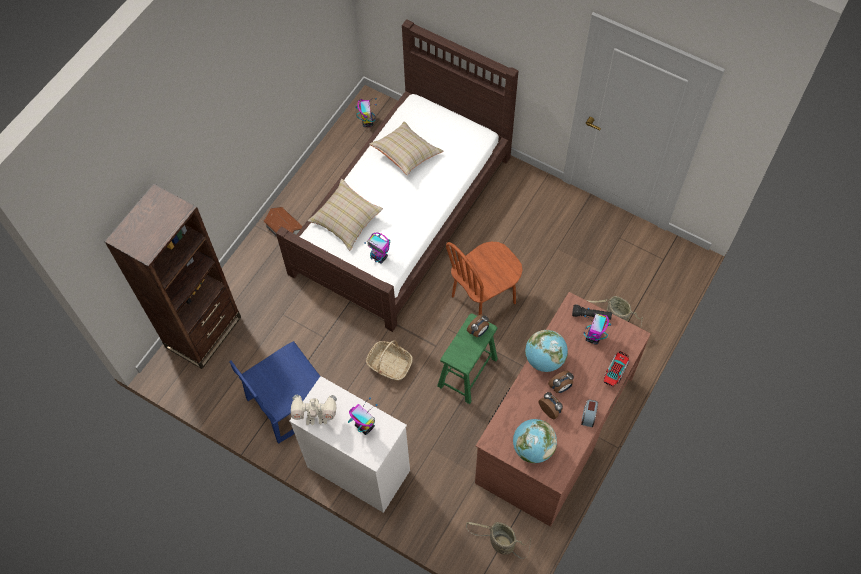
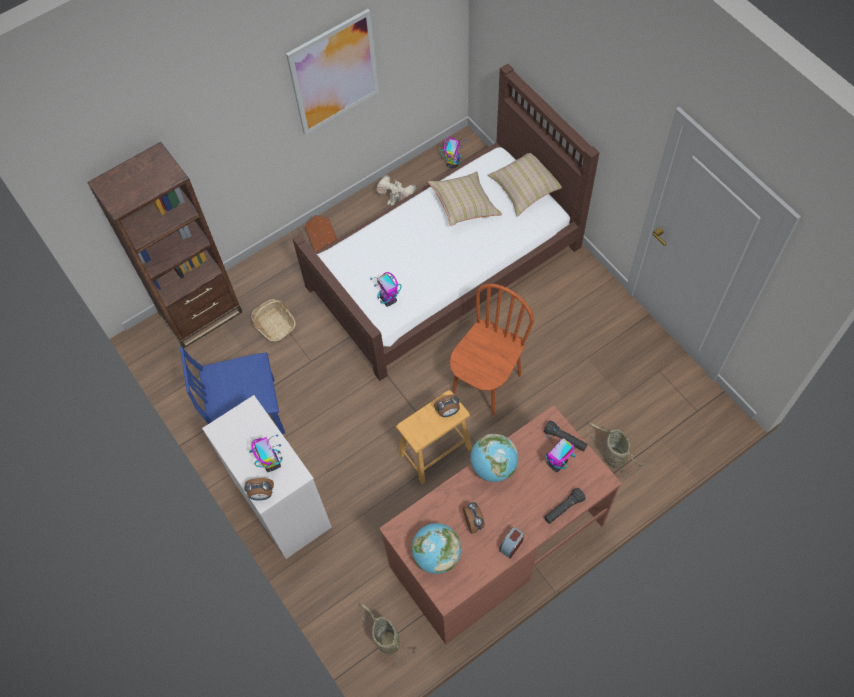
camera: 25 degrees right, 0 degrees up
toy robot [291,395,337,425] -> toy robot moved to [377,175,416,206]
beige pillow [308,179,383,251] -> beige pillow moved to [488,153,562,217]
basket [366,340,413,381] -> basket moved to [251,299,296,343]
green stool [437,313,498,404] -> brown stool [396,390,472,484]
brown chair [446,242,523,315] -> brown chair turned 135 degrees clockwise [450,284,534,415]
alarm clock [548,371,574,393] -> alarm clock moved to [244,478,274,500]
toy truck [604,351,629,387] -> black flashlight [544,488,586,524]
none -> picture [286,9,379,135]

